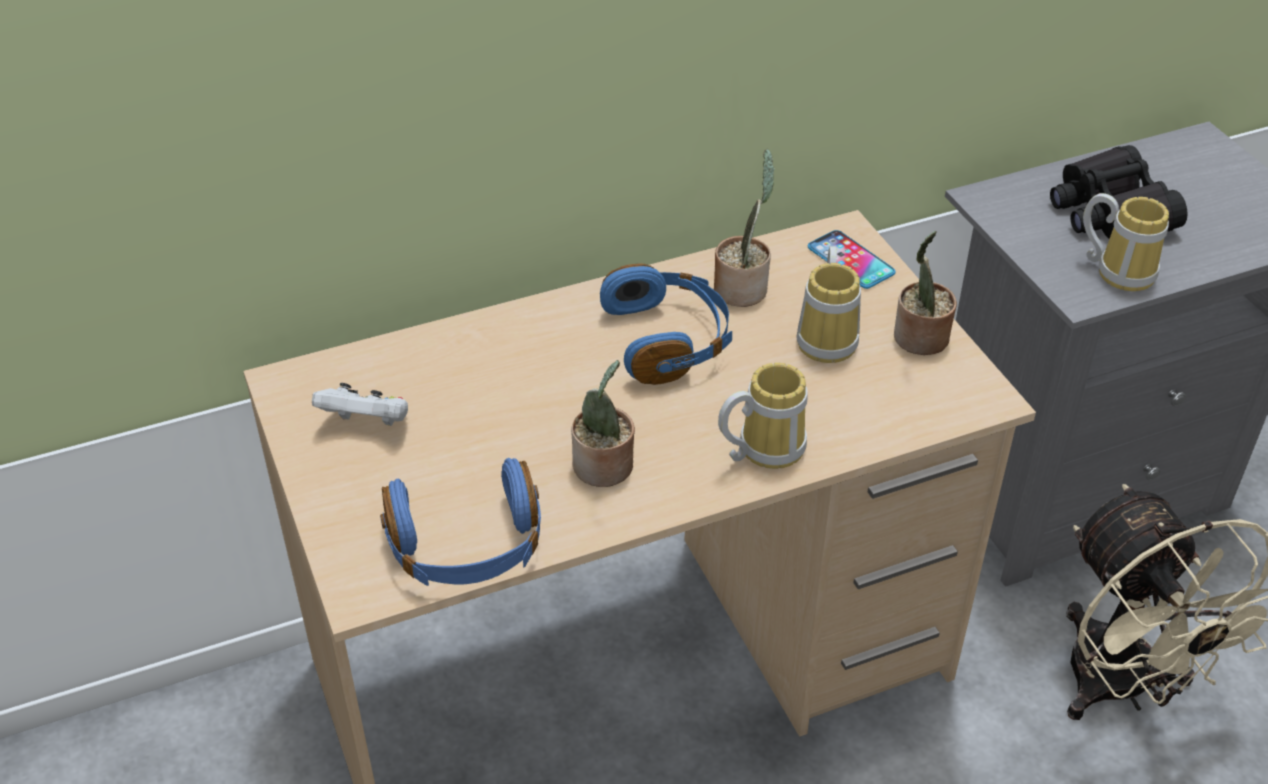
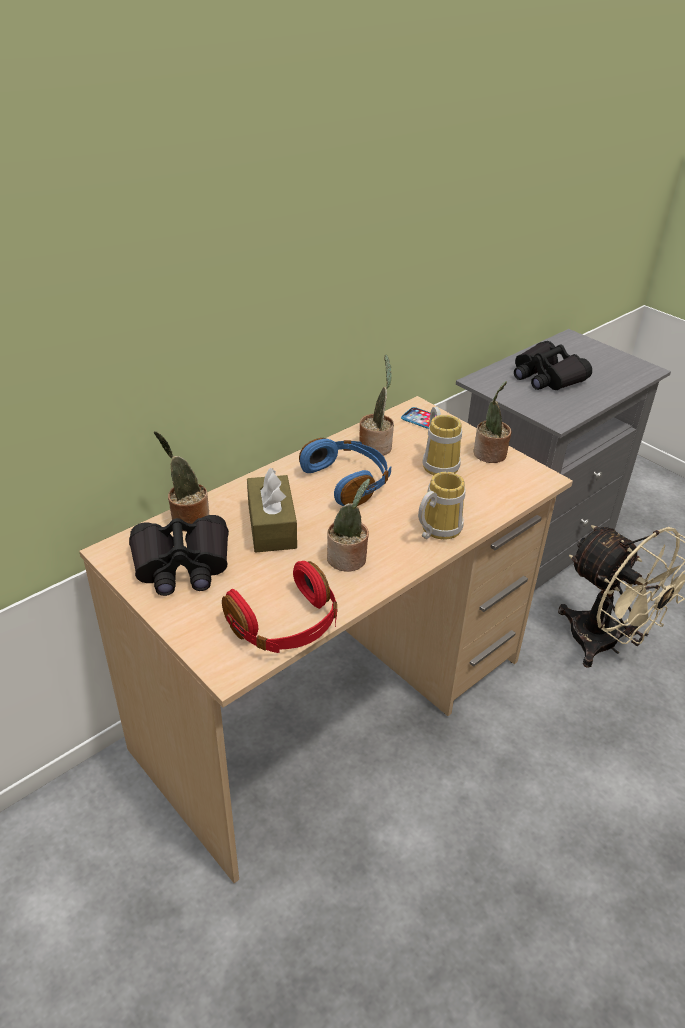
camera: 20 degrees left, 5 degrees down
white game controller [312,383,408,426] -> black binoculars [129,515,229,596]
blue headphones [380,458,541,586] -> red headphones [222,561,337,653]
mug [1083,193,1169,291] -> none
none -> potted plant [154,431,209,531]
none -> brown tissue box [247,468,297,553]

